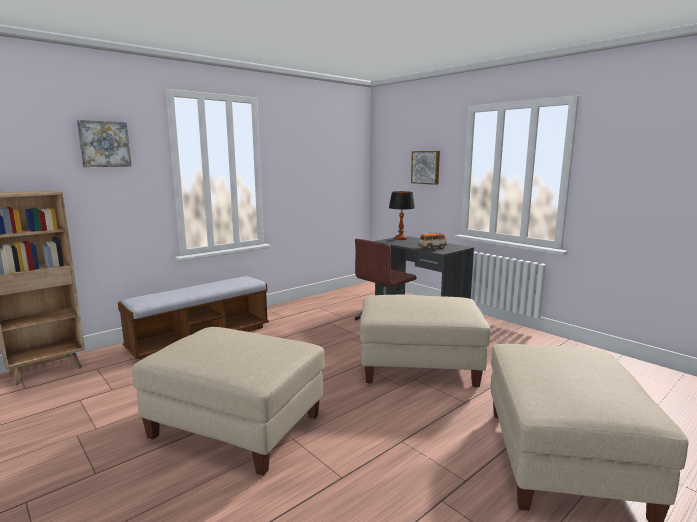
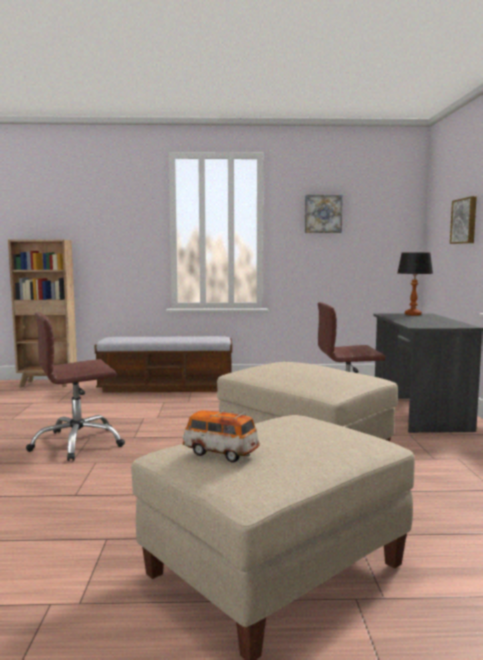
camera: 40 degrees right, 5 degrees down
picture [77,120,131,167] -> picture moved to [305,195,343,233]
beige ottoman [132,327,324,476] -> brown office chair [26,312,125,461]
toy car [418,232,447,250] -> toy car moved to [183,410,260,463]

